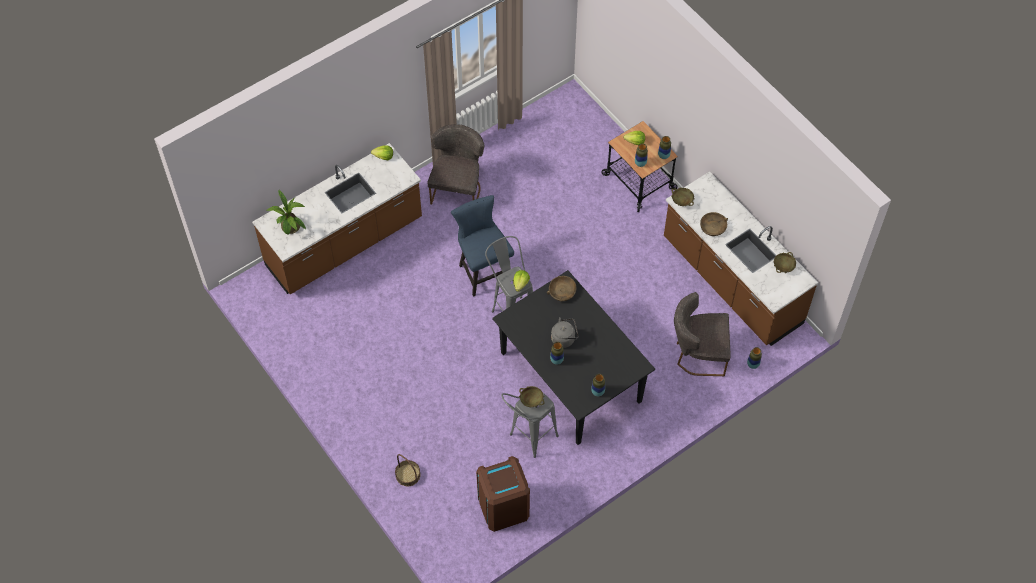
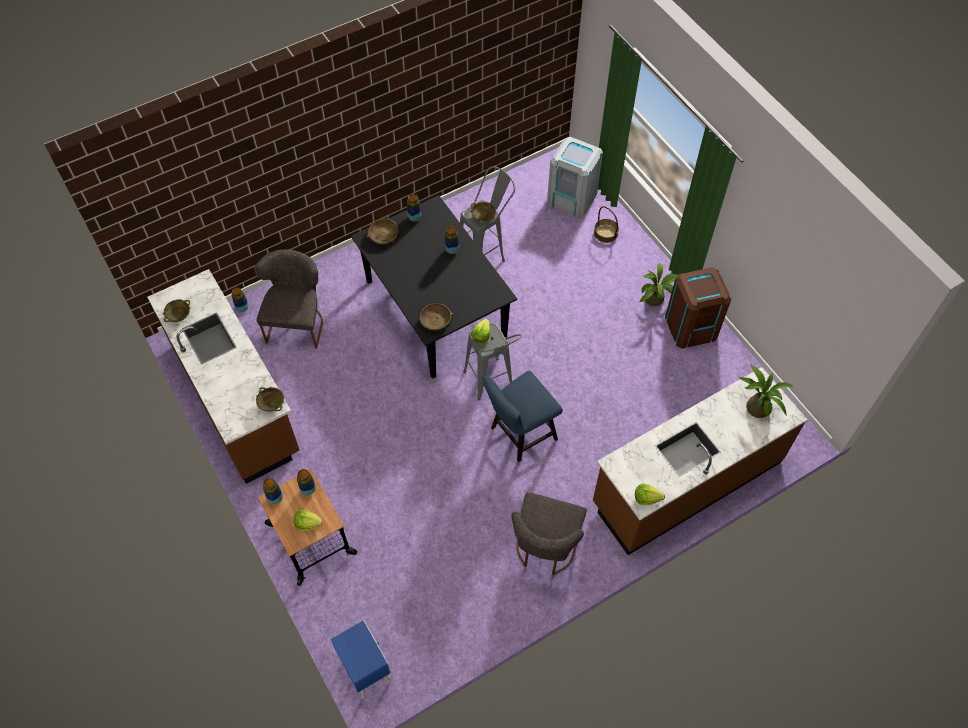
camera: 175 degrees left, 0 degrees up
blue chair [451,195,514,297] -> blue chair turned 75 degrees clockwise [482,370,563,462]
brown trash can [476,456,530,532] -> brown trash can moved to [665,267,731,349]
grey kettle [551,317,578,348] -> none
grey chair [674,292,730,376] -> grey chair turned 90 degrees counterclockwise [255,249,323,349]
brown bowl [700,212,728,236] -> brown bowl moved to [366,219,398,245]
none -> blue nightstand [331,620,391,699]
none -> grey trash can [547,137,603,218]
none -> potted plant [639,264,677,306]

